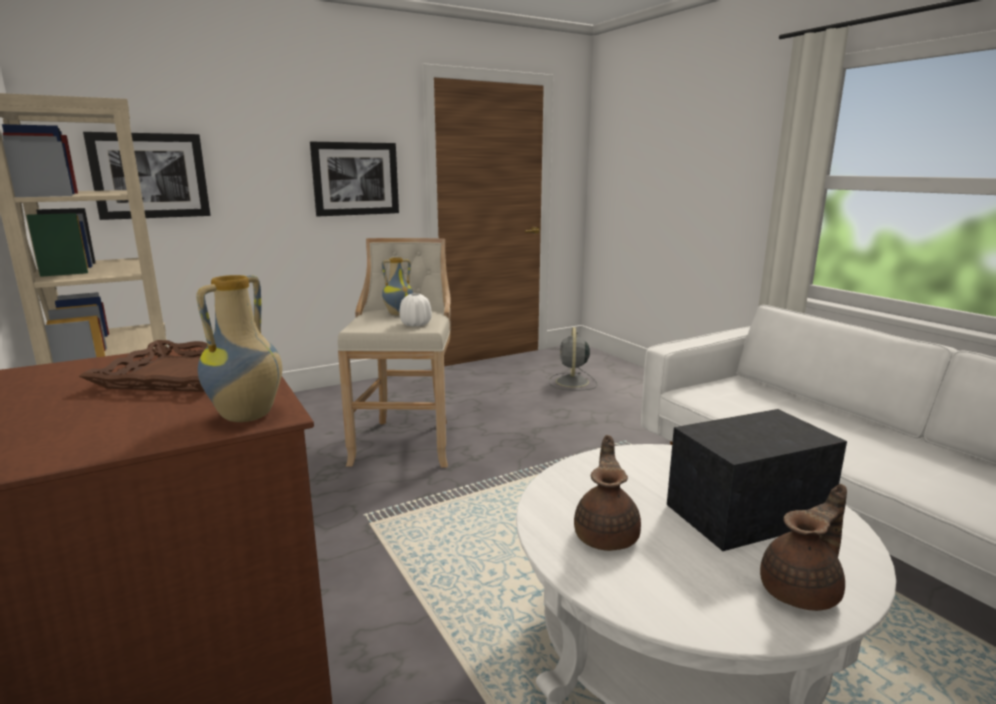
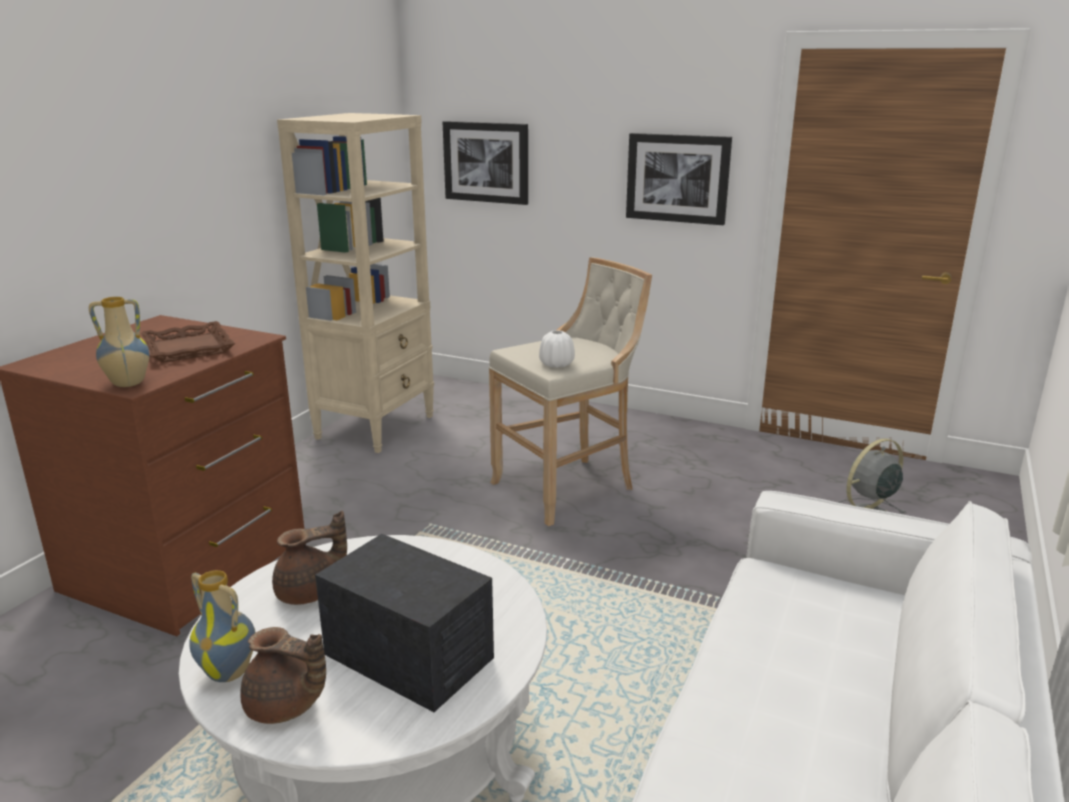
camera: 55 degrees right, 5 degrees up
vase [382,257,413,315] -> vase moved to [189,570,256,682]

